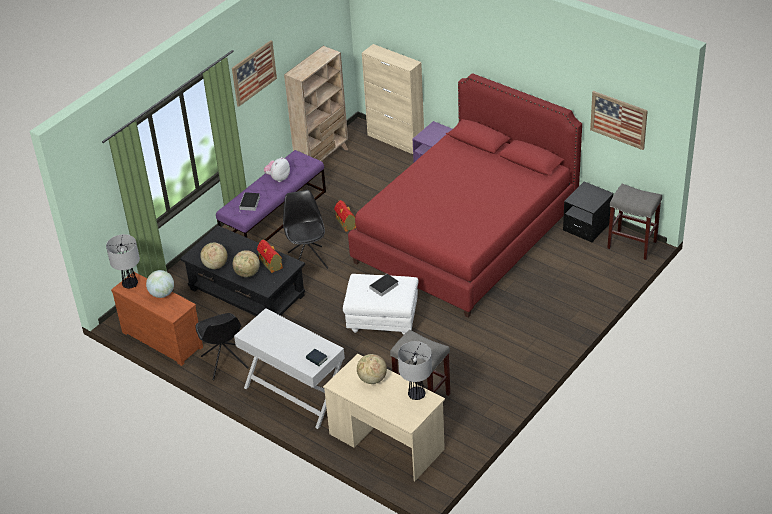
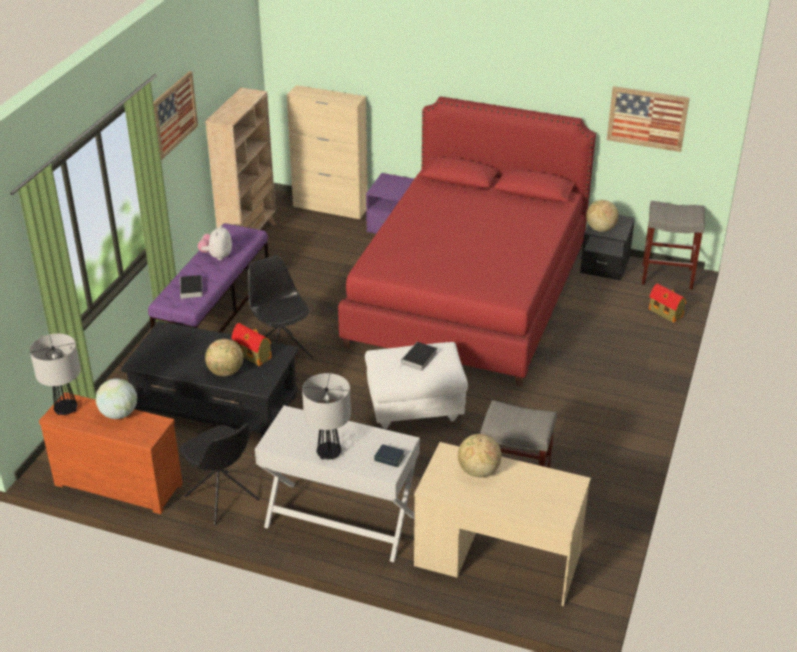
camera: 20 degrees left, 5 degrees down
globe [200,242,228,269] -> globe moved to [586,200,619,232]
toy house [334,200,356,232] -> toy house moved to [649,283,686,323]
table lamp [398,341,432,400] -> table lamp moved to [302,373,351,459]

